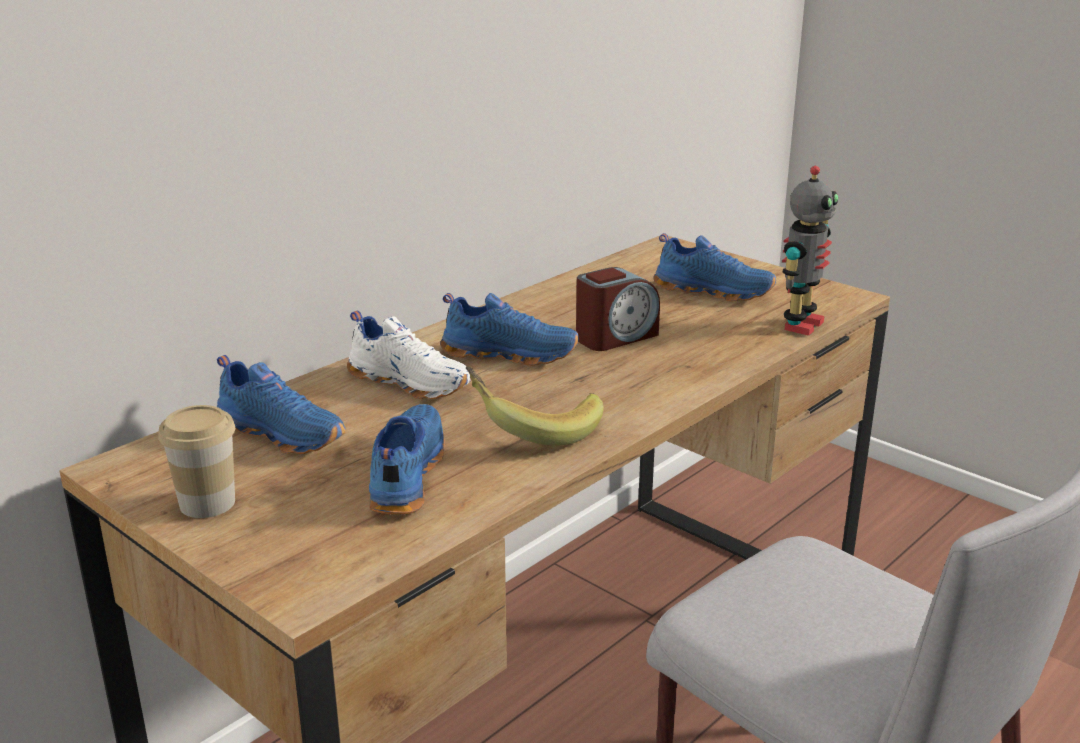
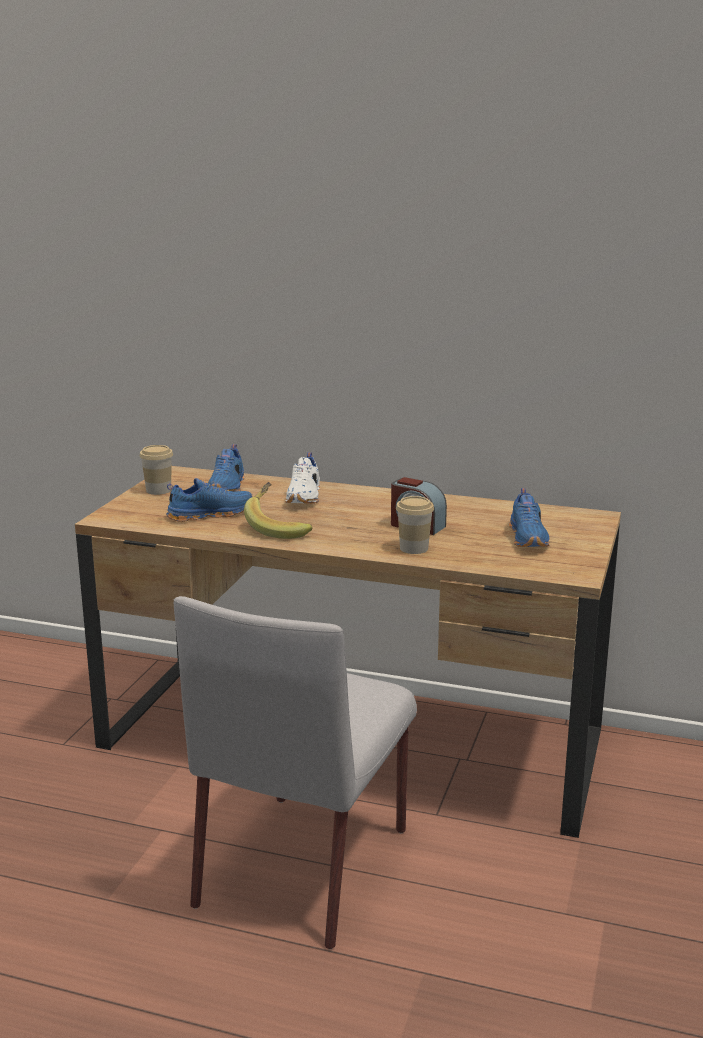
camera: 65 degrees right, 5 degrees down
blue shoe [440,293,579,366] -> none
toy robot [782,166,838,336] -> none
none -> cup [396,496,434,554]

